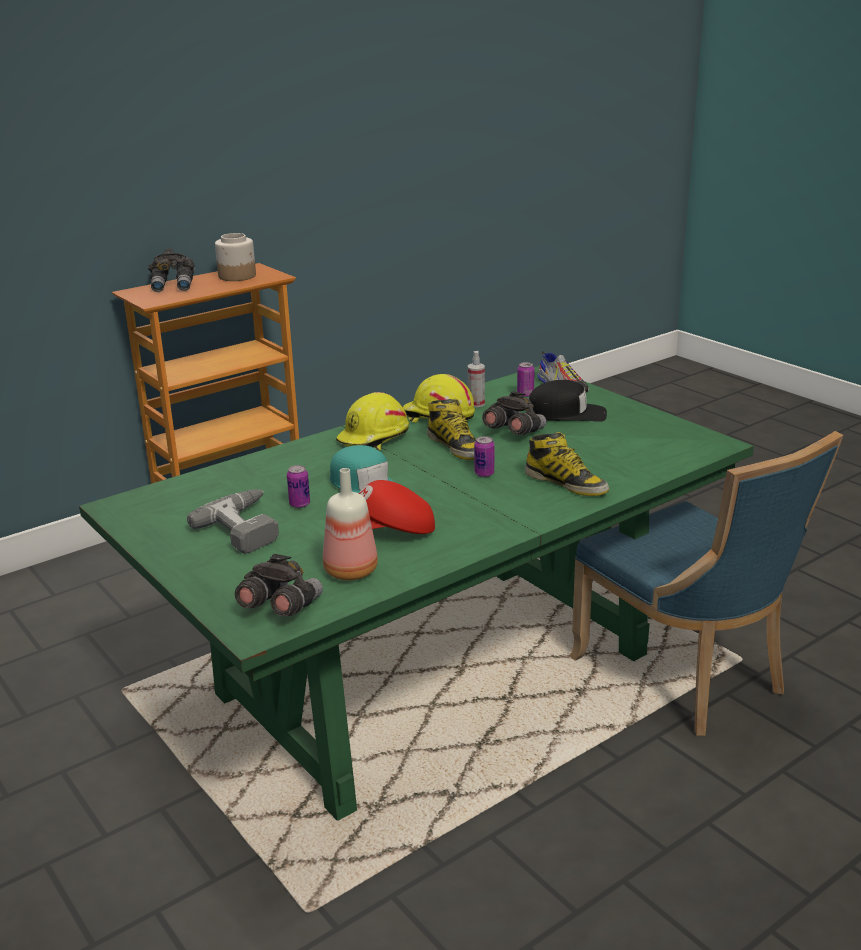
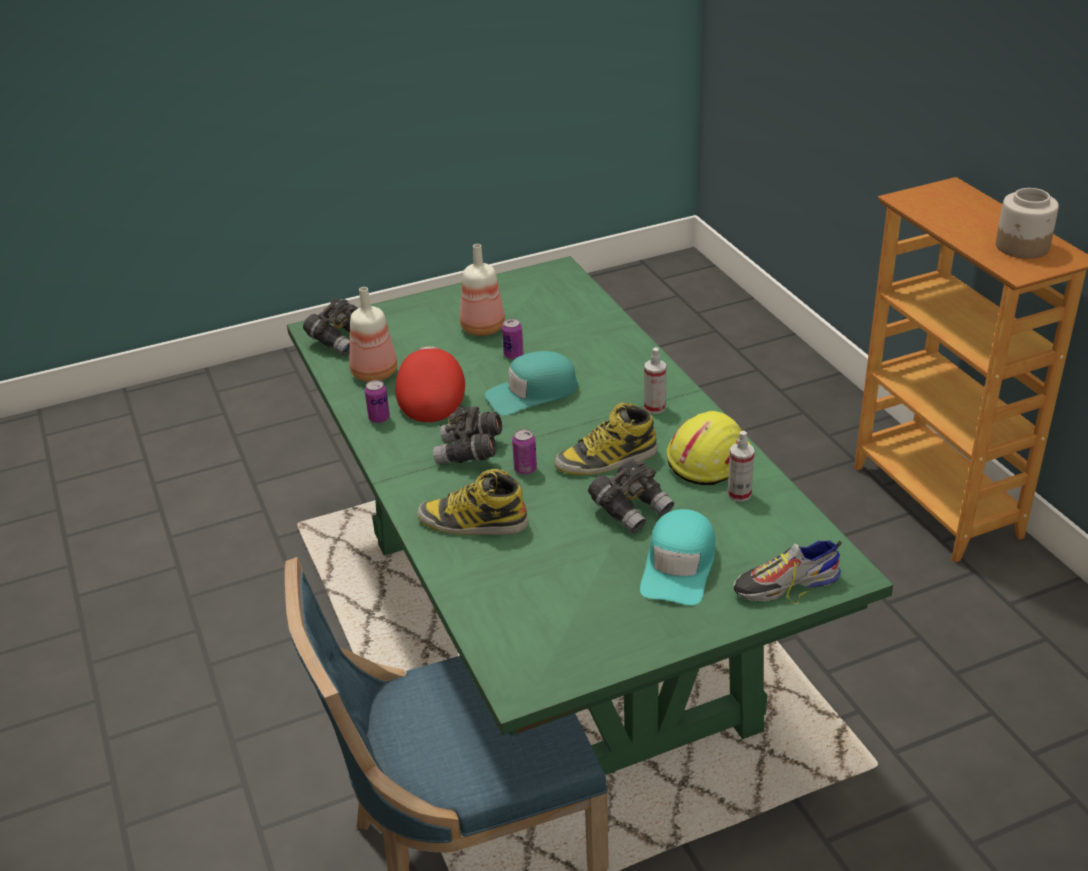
camera: 105 degrees right, 10 degrees up
grey binoculars [148,248,195,292] -> grey binoculars moved to [433,406,502,464]
power drill [187,489,279,554] -> bottle [460,244,505,336]
yellow hard hat [336,392,409,450] -> spray bottle [644,347,666,414]
can [517,362,535,397] -> can moved to [365,380,390,423]
boot [525,432,609,496] -> boot turned 45 degrees clockwise [417,469,529,535]
black cap [529,380,607,422] -> turquoise cap [640,509,715,605]

